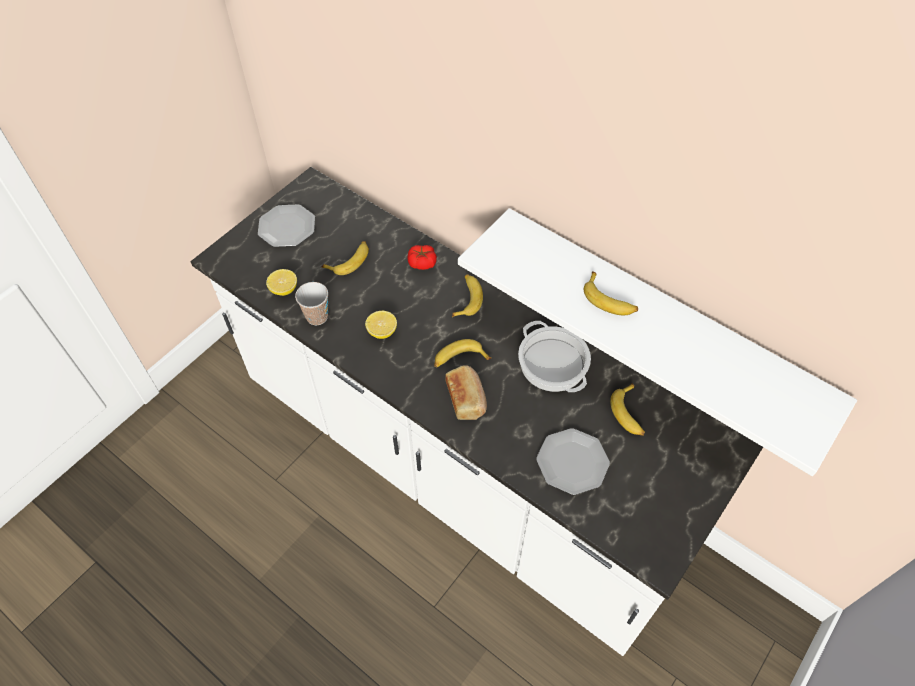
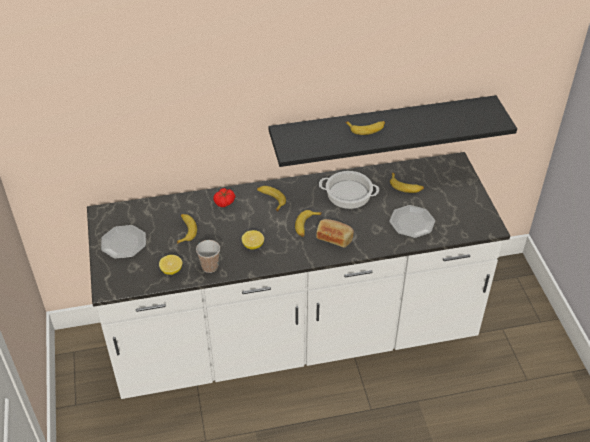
camera: 50 degrees left, 10 degrees down
white shelf [458,208,857,476] -> black shelf [268,95,517,167]

